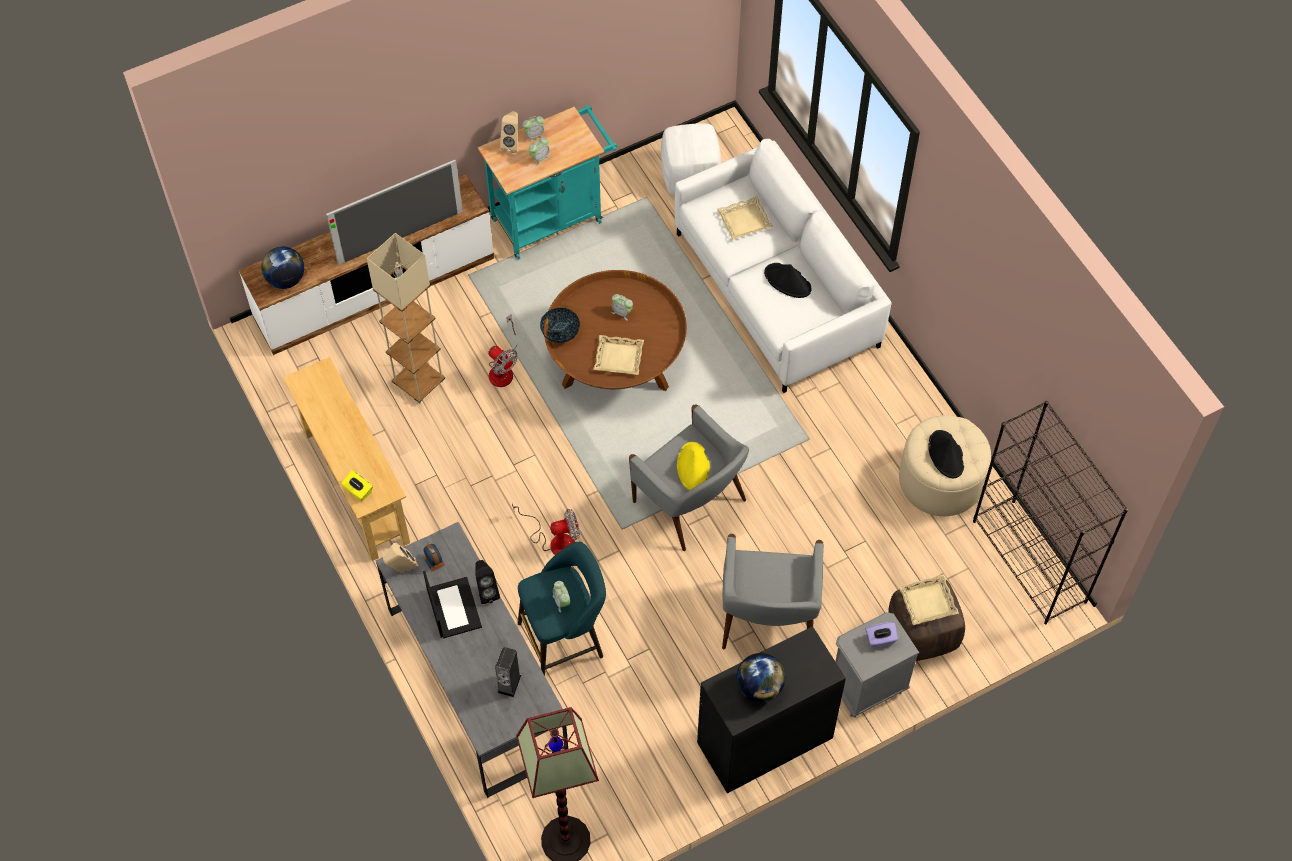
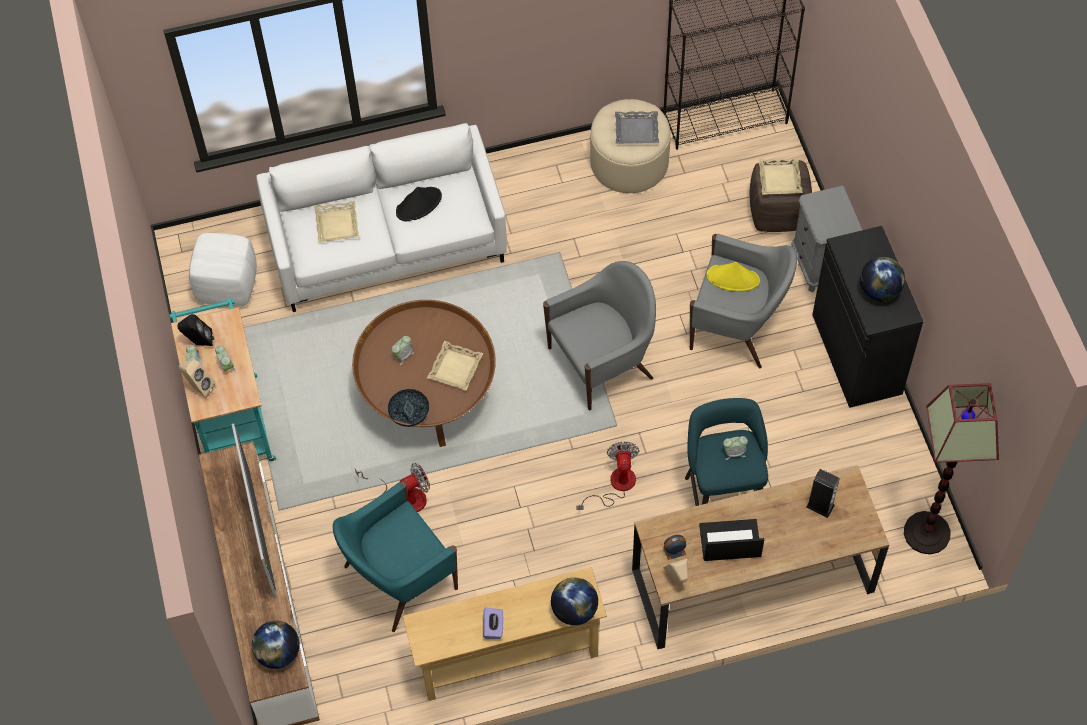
camera: 75 degrees left, 0 degrees up
yellow tissue box [341,470,373,501] -> globe [551,577,598,625]
beige floor lamp [367,233,445,403] -> turquoise armchair [333,482,458,632]
grey desk [376,522,568,798] -> brown desk [632,465,889,649]
black speaker [476,560,500,604] -> black speaker moved to [178,314,214,346]
yellow hat [677,442,710,490] -> yellow hat moved to [706,262,760,292]
purple tissue box [865,622,898,647] -> purple tissue box moved to [483,608,503,639]
black hat [928,430,964,478] -> grey tray [615,111,659,144]

